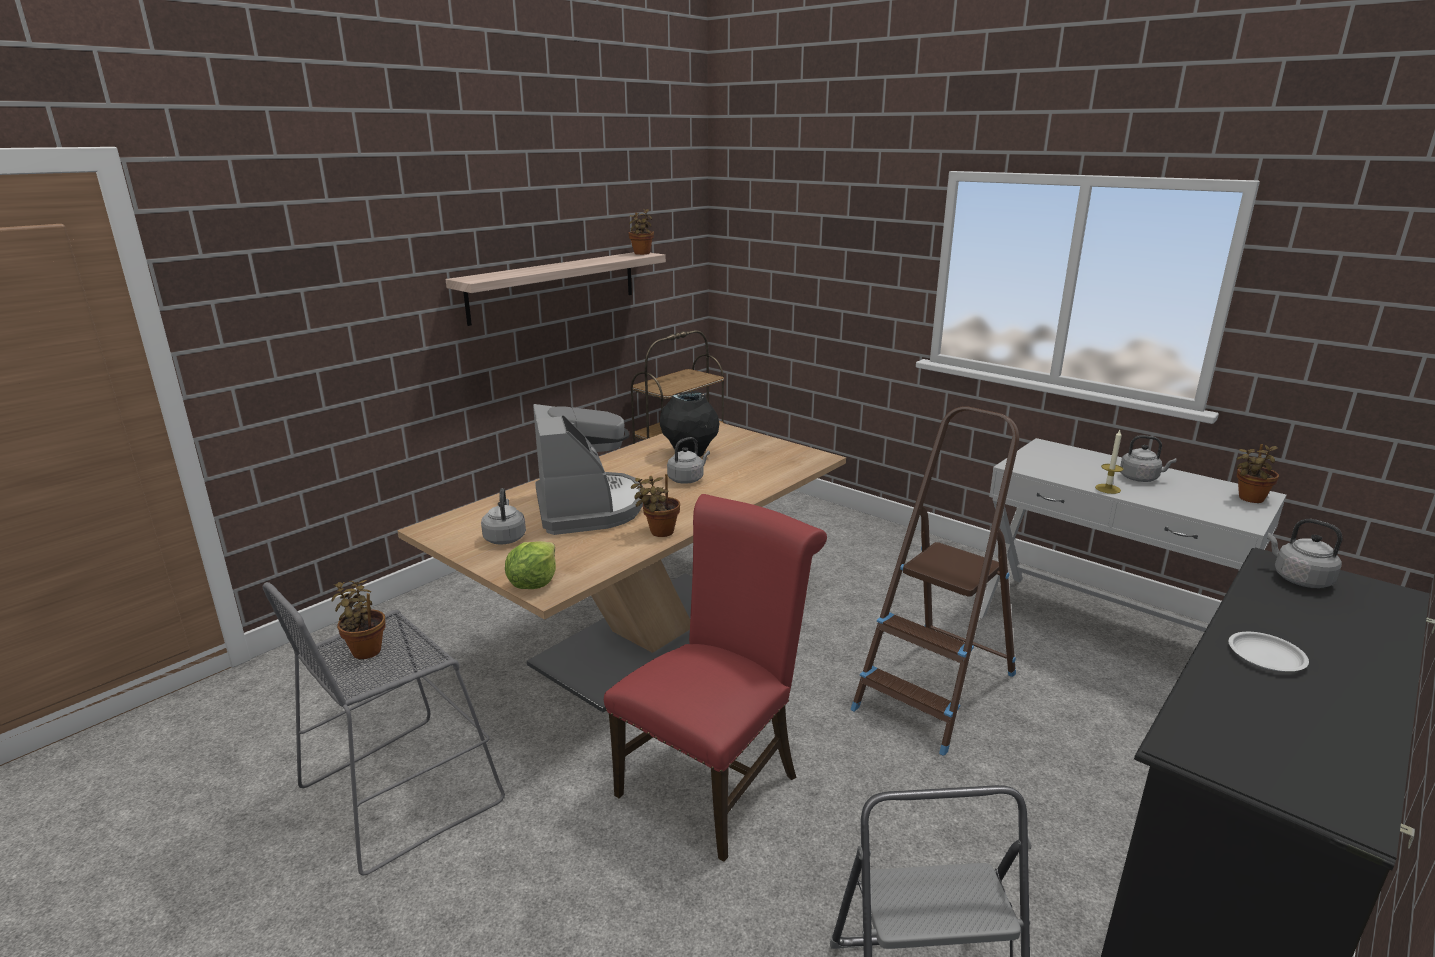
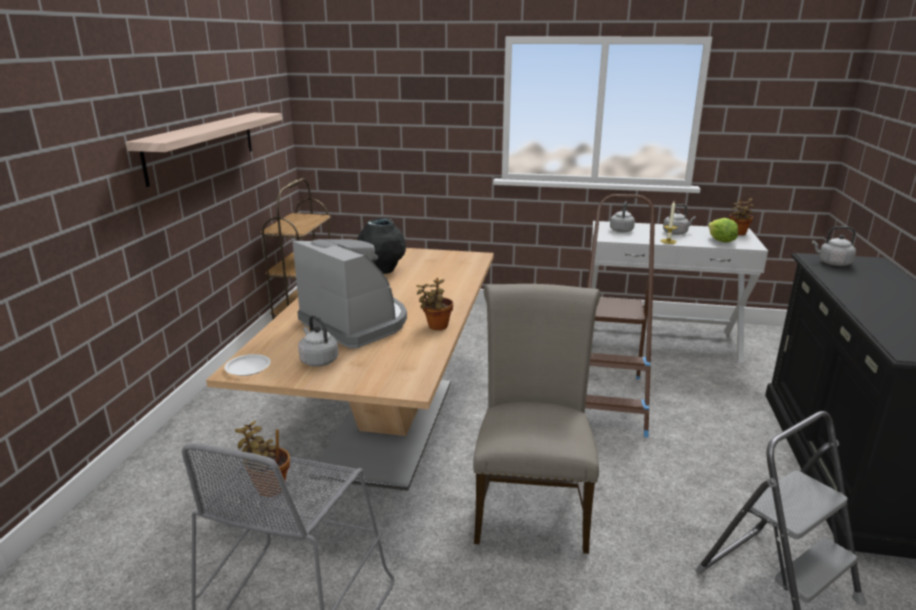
camera: 30 degrees left, 0 degrees up
lettuce [505,541,556,589] -> lettuce moved to [708,218,738,243]
red chair [604,494,827,862] -> beige chair [473,284,600,554]
potted plant [628,209,654,255] -> none
grey kettle [667,437,710,484] -> grey kettle moved to [610,201,635,232]
white plate [1229,632,1309,671] -> white plate moved to [224,354,271,376]

